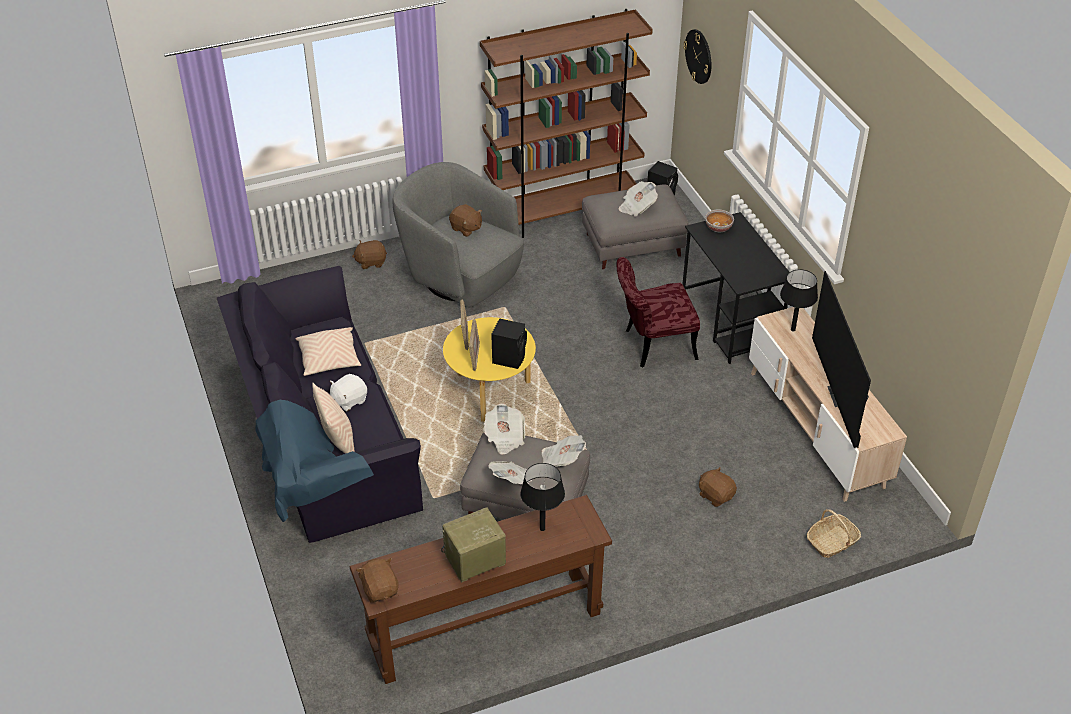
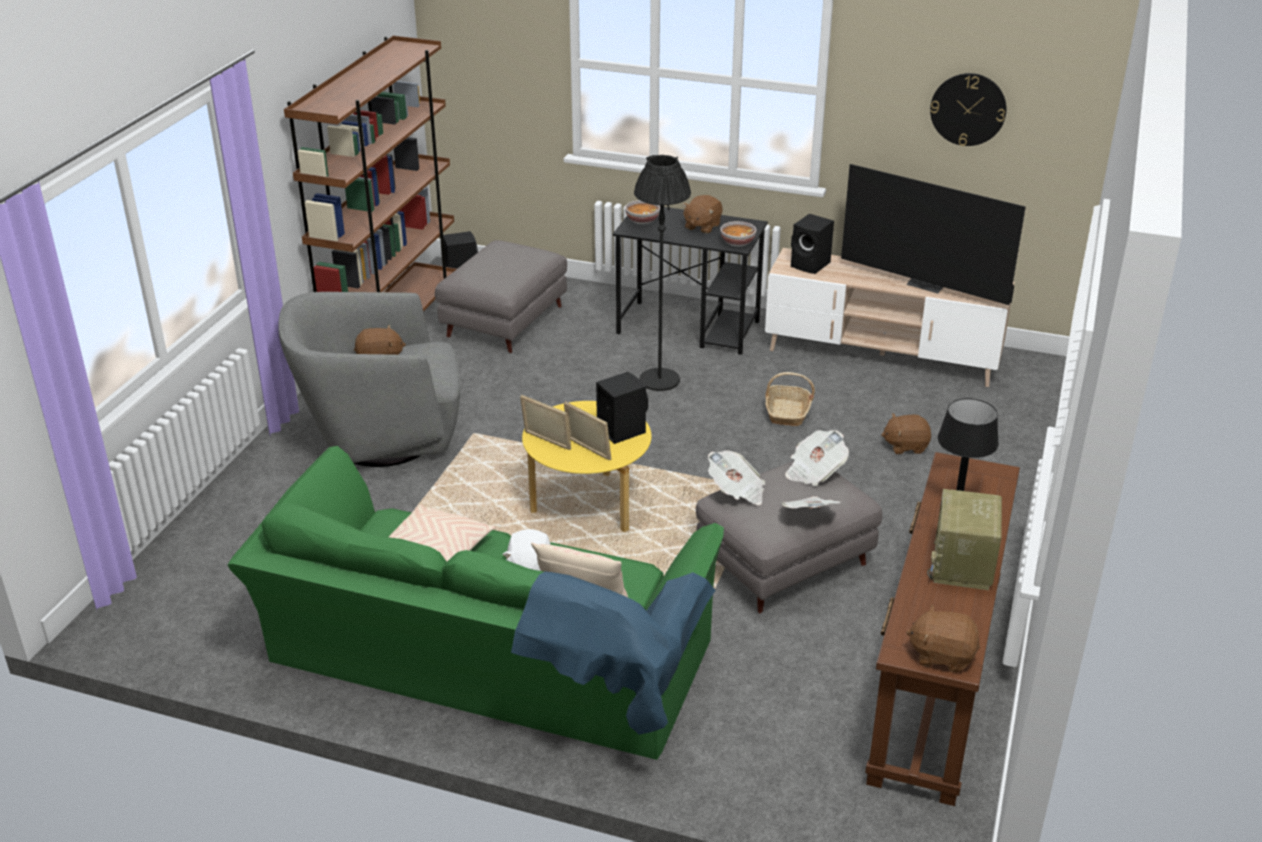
camera: 50 degrees left, 10 degrees down
black sofa [217,266,423,543] -> green sofa [228,446,724,760]
brown plush toy [352,240,387,269] -> brown plush toy moved to [682,195,723,234]
red chair [616,257,700,367] -> black floor lamp [634,155,691,391]
newspaper [619,181,658,216] -> none
wall clock [683,29,711,84] -> wall clock moved to [930,73,1007,146]
black table lamp [780,269,818,331] -> black speaker [791,214,834,274]
basket [807,509,861,558] -> basket moved to [765,372,815,426]
none -> bowl [720,221,757,247]

